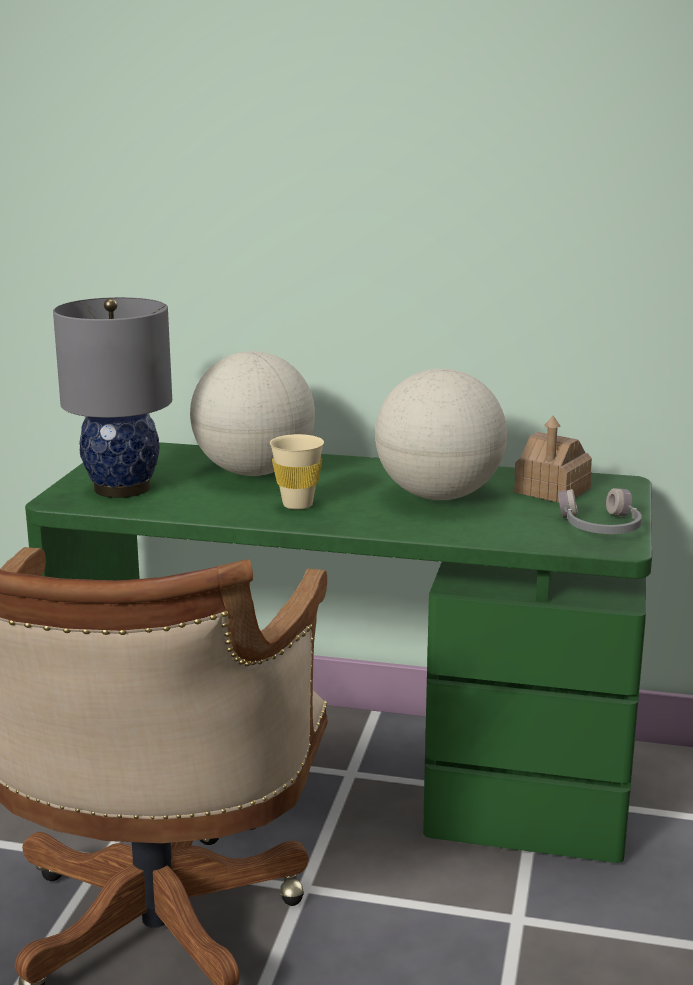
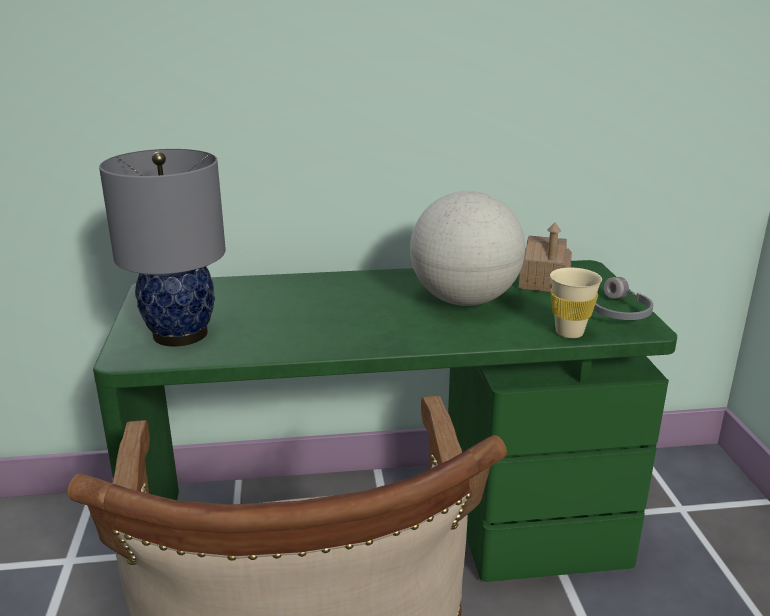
camera: 20 degrees left, 5 degrees up
globe [190,351,315,476] -> none
beige cup [270,434,324,510] -> beige cup moved to [550,268,602,338]

